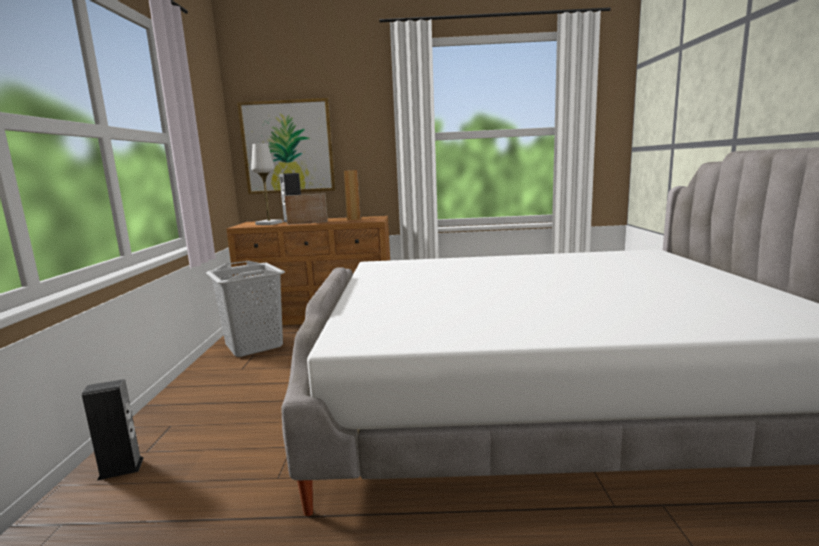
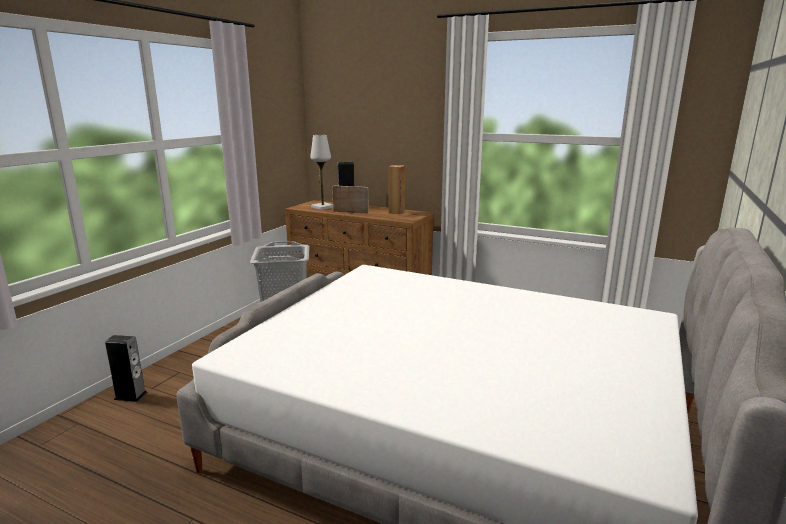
camera: 25 degrees right, 5 degrees up
picture [237,98,336,194] -> none

